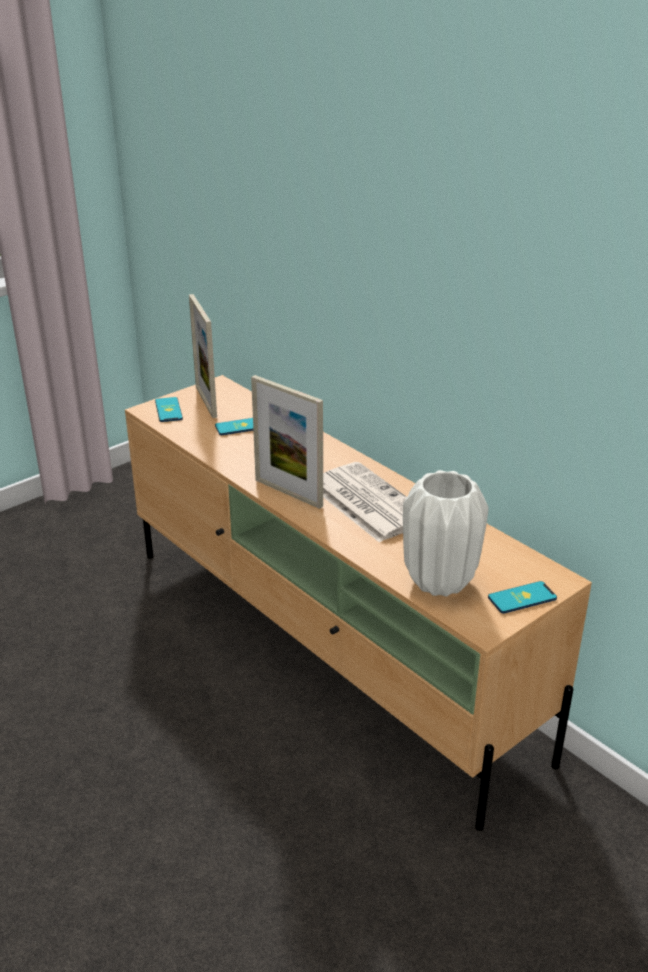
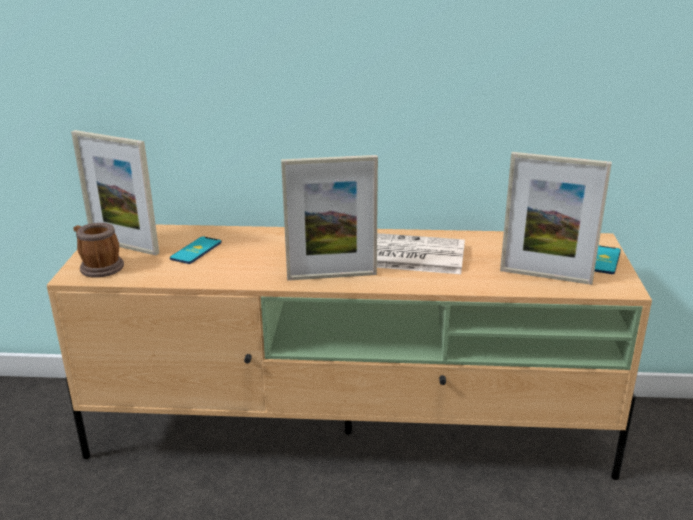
camera: 45 degrees left, 5 degrees down
phone [155,397,183,422] -> mug [74,223,124,278]
white vase [403,470,489,596] -> picture frame [500,152,612,285]

